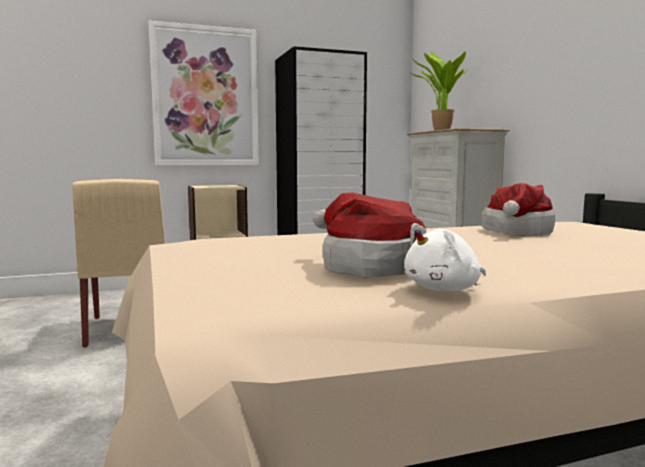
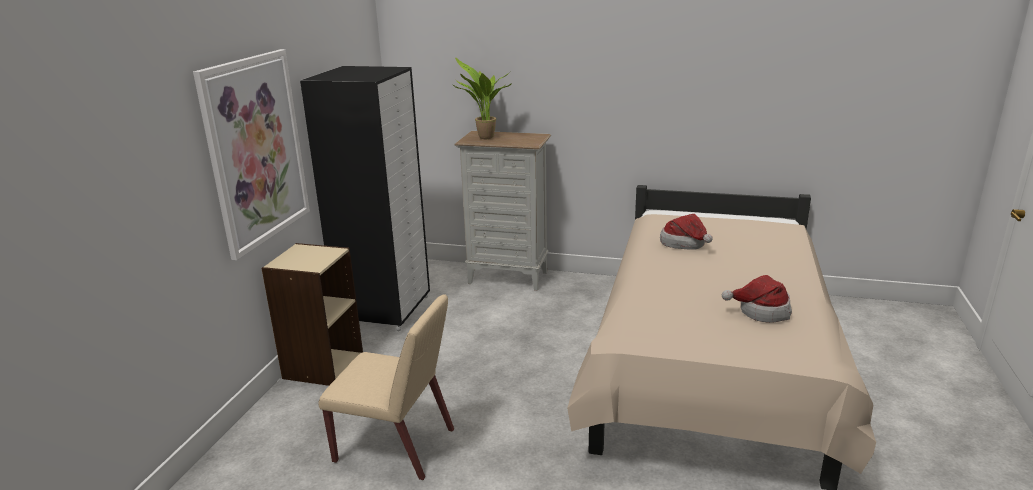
camera: 55 degrees left, 15 degrees up
white plush toy [404,223,486,291] -> none

